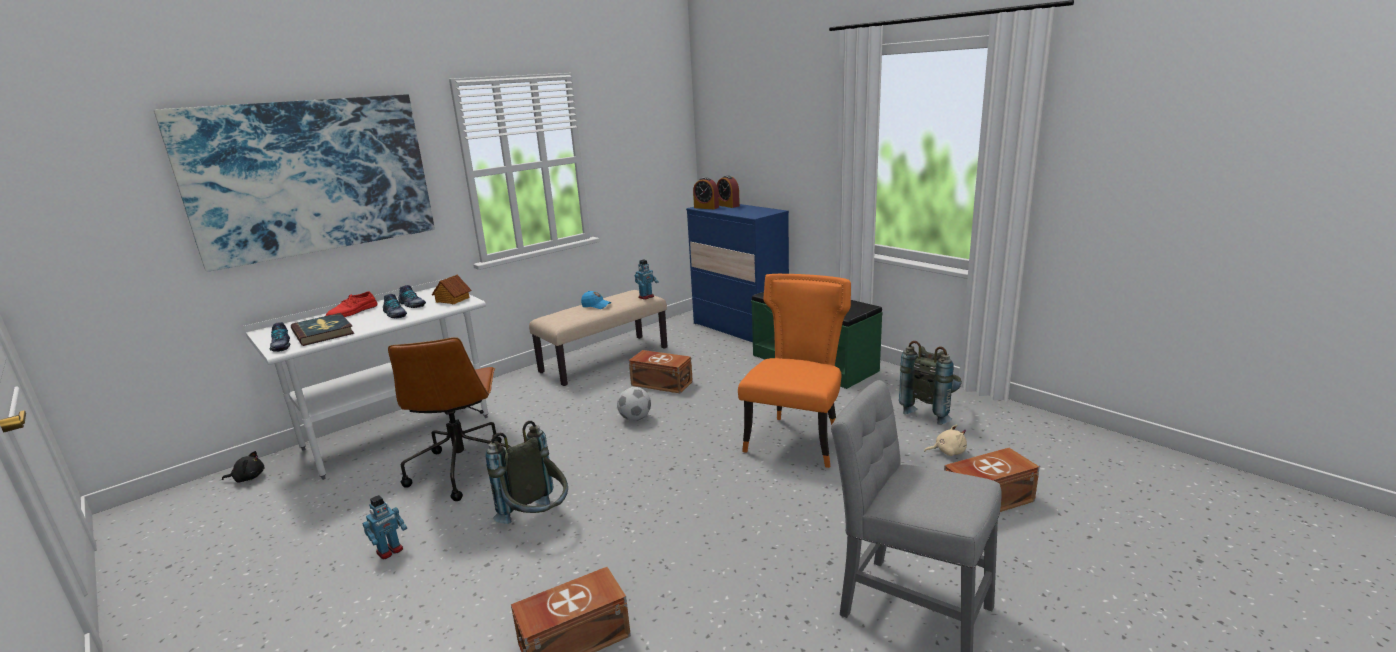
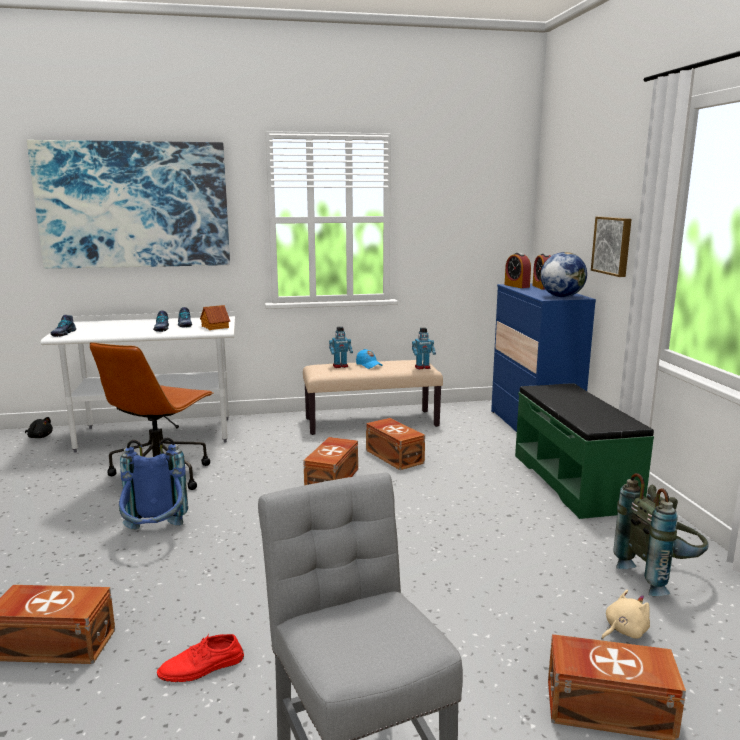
camera: 30 degrees right, 5 degrees down
book [291,313,354,346] -> none
red shoe [325,291,378,317] -> red shoe moved to [157,634,244,682]
toy robot [362,495,407,559] -> toy robot moved to [329,327,353,368]
grey backpack [485,421,568,524] -> blue backpack [119,438,188,529]
football [617,387,651,421] -> brown storage box [303,437,358,485]
orange chair [738,274,851,468] -> none
beige plush toy [924,425,967,456] -> beige plush toy turned 60 degrees counterclockwise [601,590,650,640]
none -> globe [540,252,587,297]
none -> picture [591,217,632,277]

